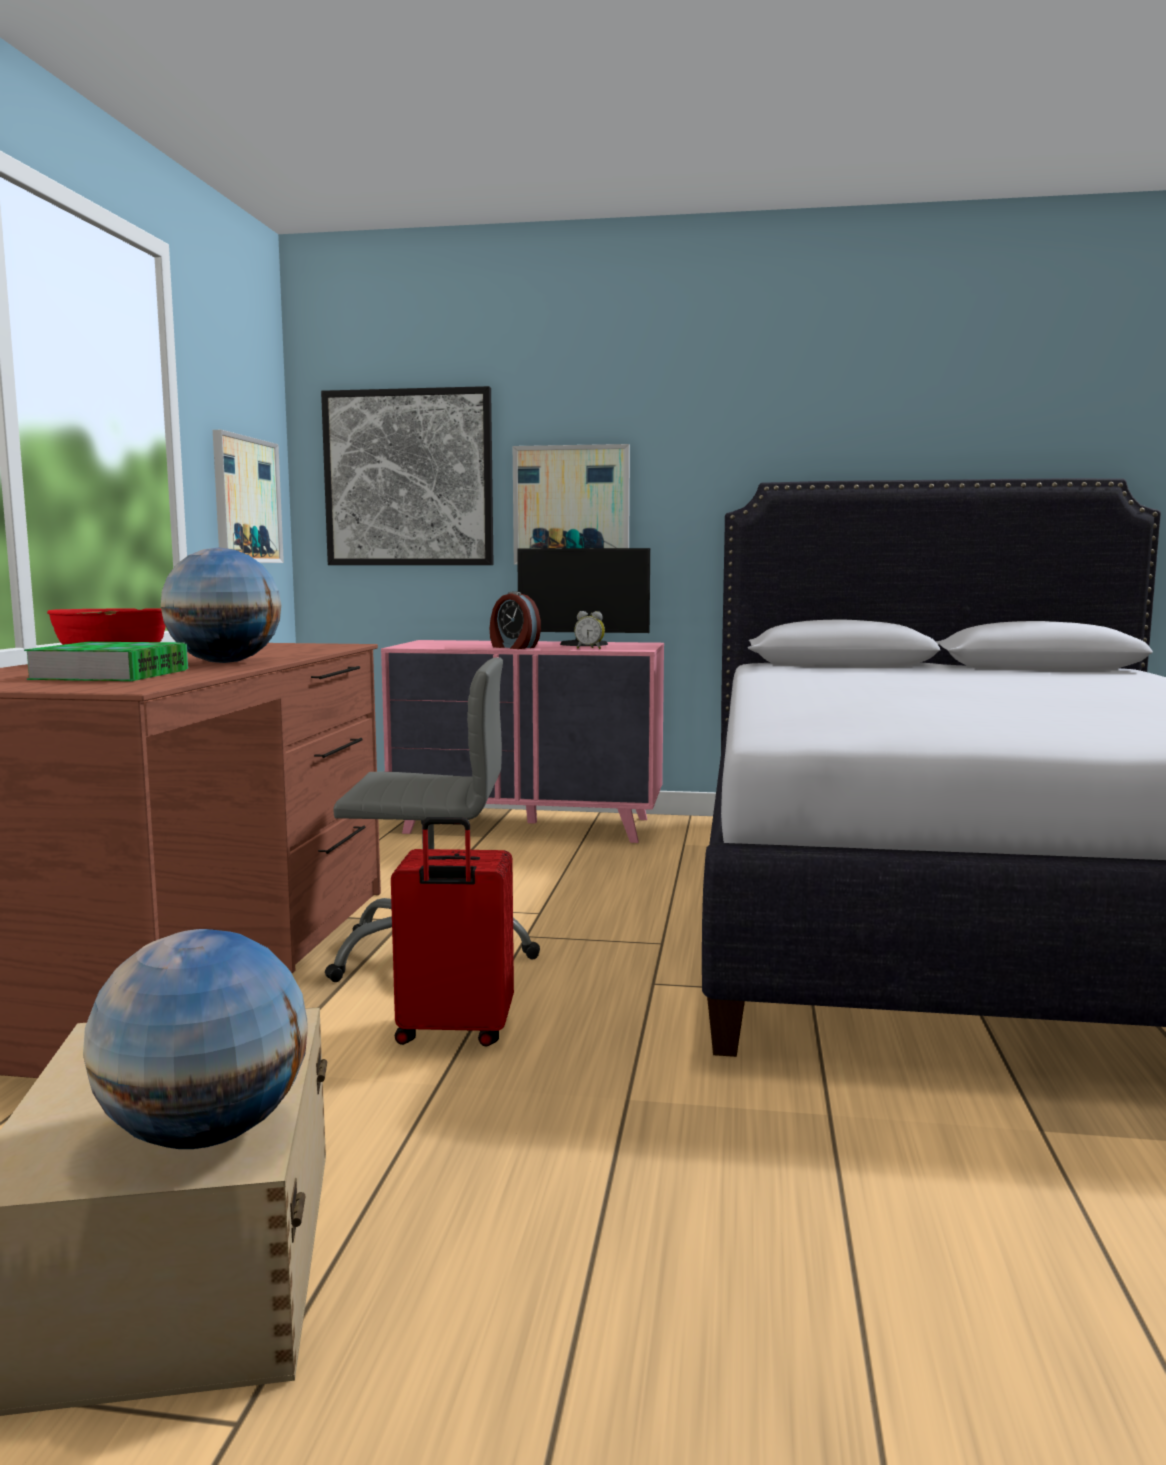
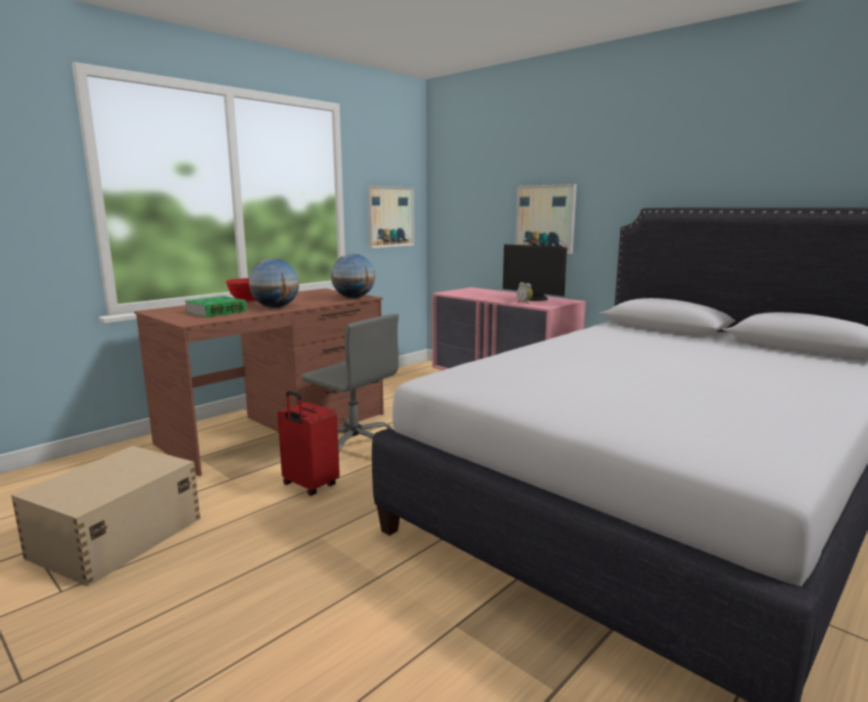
camera: 35 degrees right, 5 degrees up
globe [83,929,308,1149] -> globe moved to [331,254,375,298]
picture [321,386,494,565] -> none
alarm clock [490,591,541,649] -> none

